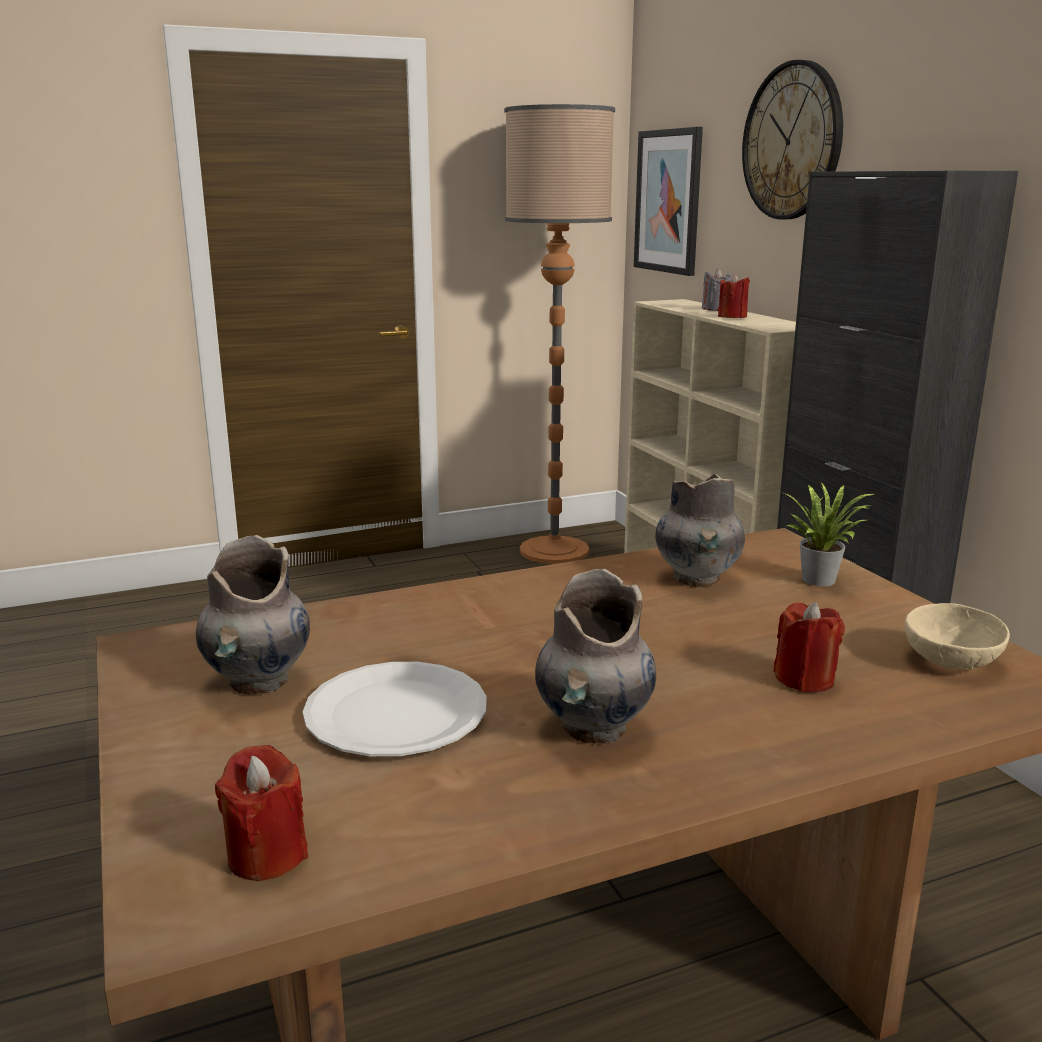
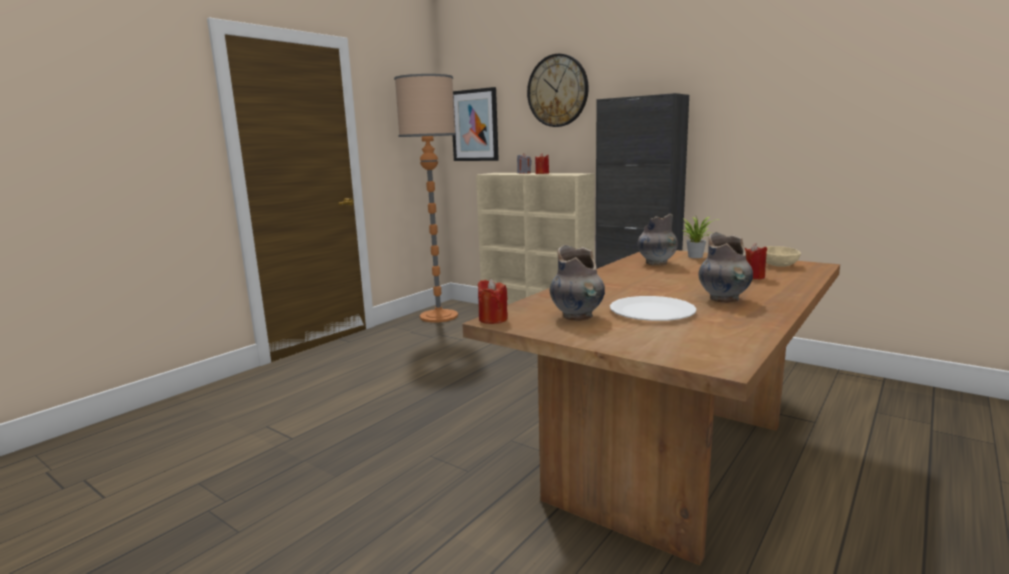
camera: 30 degrees left, 5 degrees down
red candle [215,745,308,881] -> red candle moved to [478,279,508,324]

